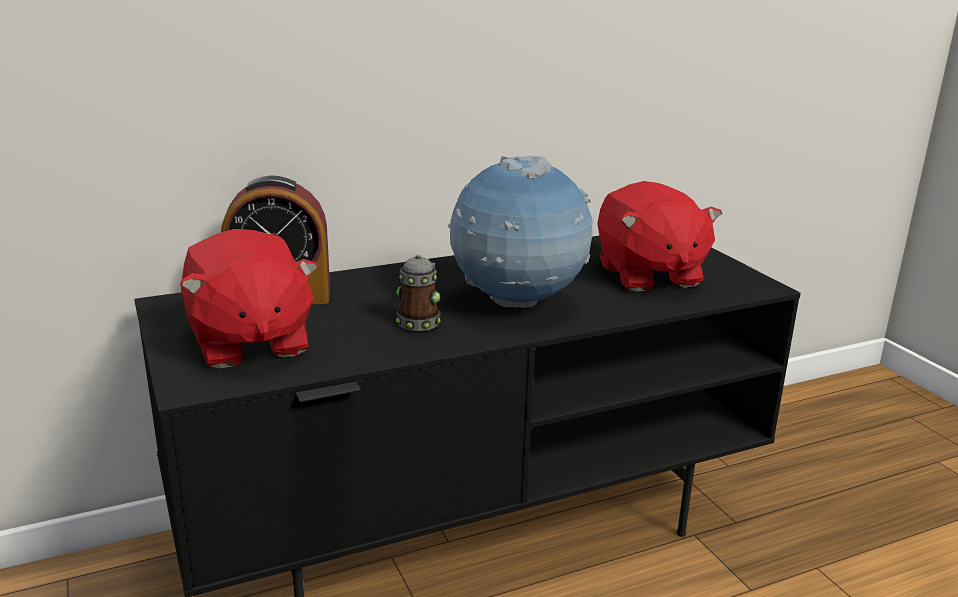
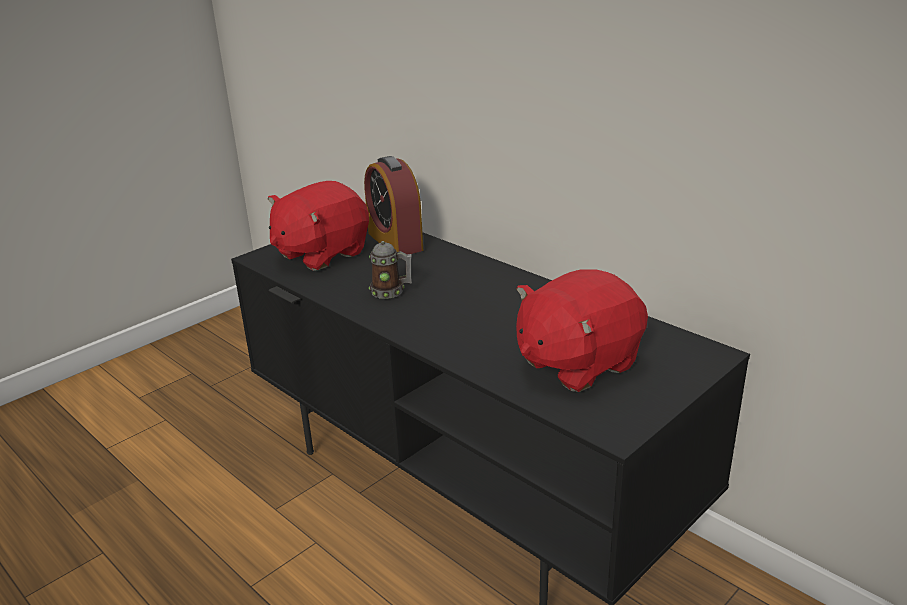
camera: 70 degrees right, 5 degrees up
globe [448,156,594,308] -> none

